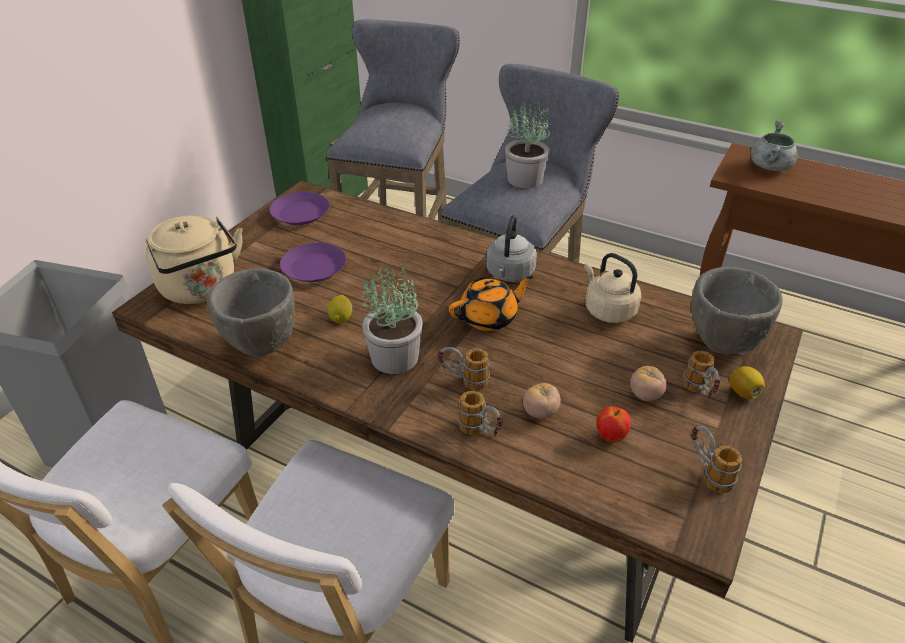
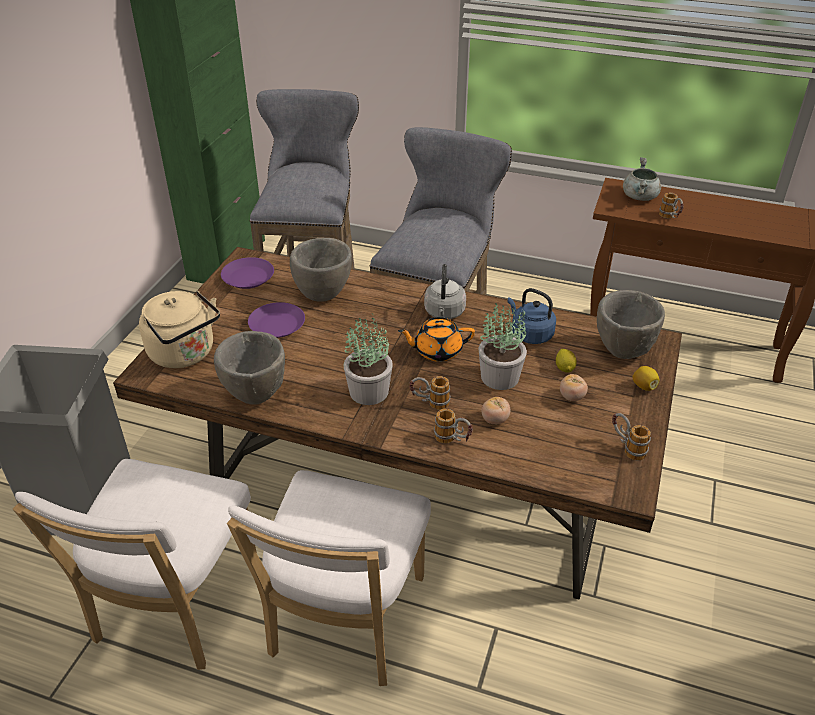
camera: 10 degrees left, 0 degrees up
lemon [328,295,352,323] -> lemon moved to [556,349,577,373]
orange teapot [449,276,533,331] -> orange teapot turned 150 degrees counterclockwise [398,317,475,362]
potted plant [505,102,550,188] -> potted plant moved to [479,303,527,390]
beige kettle [584,253,641,323] -> blue kettle [507,288,556,344]
apple [597,406,631,442] -> none
mug [683,351,721,398] -> mug moved to [659,193,684,218]
none -> grey bowl [290,238,352,302]

